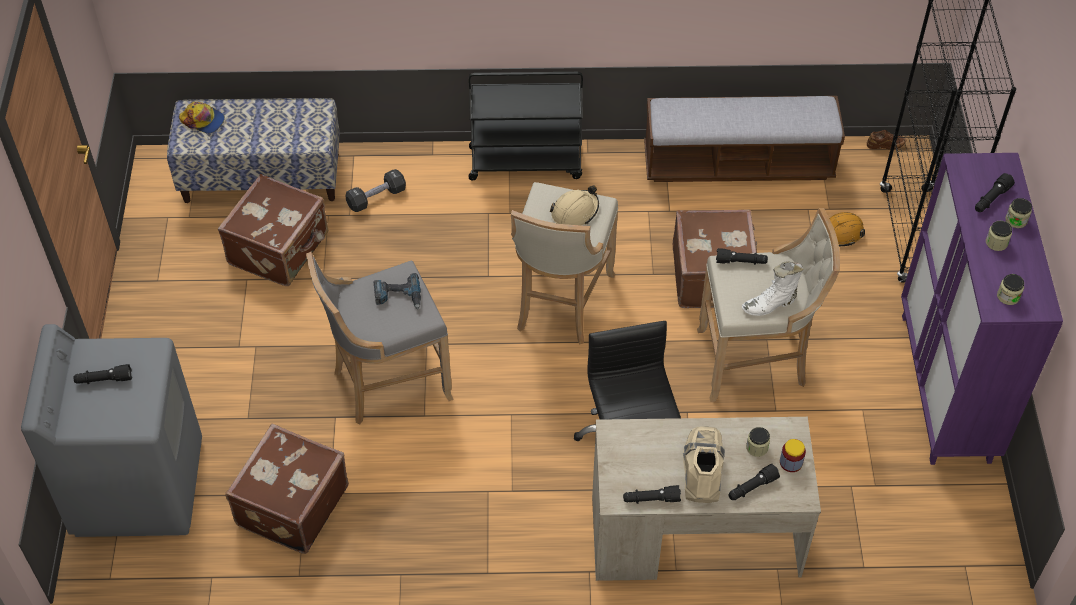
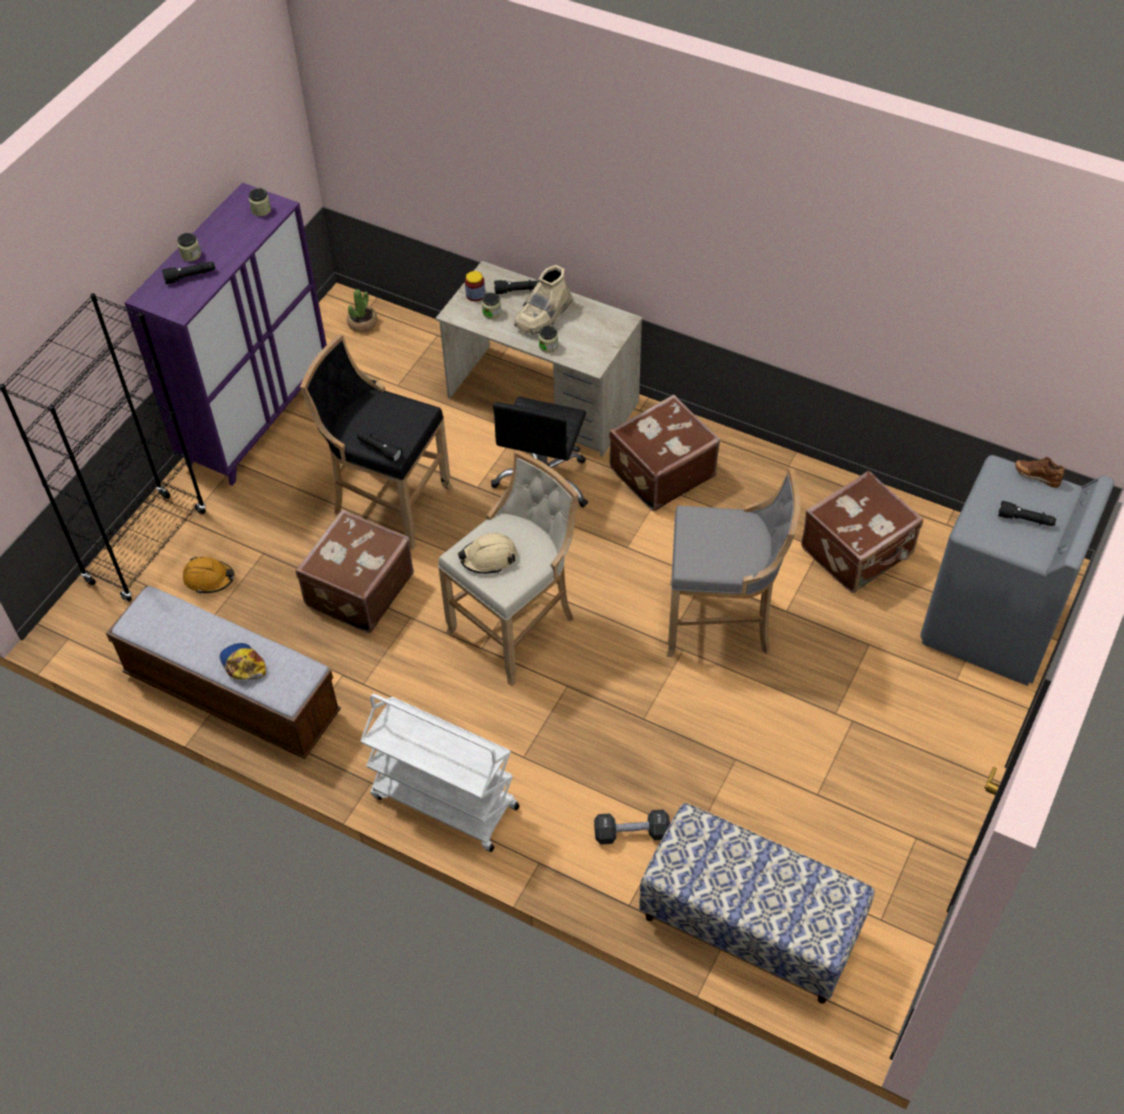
camera: 150 degrees left, 0 degrees up
cap [179,102,225,134] -> cap moved to [219,643,266,680]
brown suitcase [218,174,328,286] -> brown suitcase moved to [609,394,720,511]
power drill [373,273,421,310] -> none
black cart [469,72,583,180] -> white cart [360,694,519,852]
black flashlight [623,485,681,504] -> none
beige stool [697,208,840,402] -> black stool [300,334,453,550]
white boot [742,261,804,316] -> none
brown shoe [867,130,906,150] -> brown shoe moved to [1015,457,1065,488]
jar [986,221,1012,251] -> jar moved to [539,326,558,353]
none -> potted plant [347,289,377,332]

